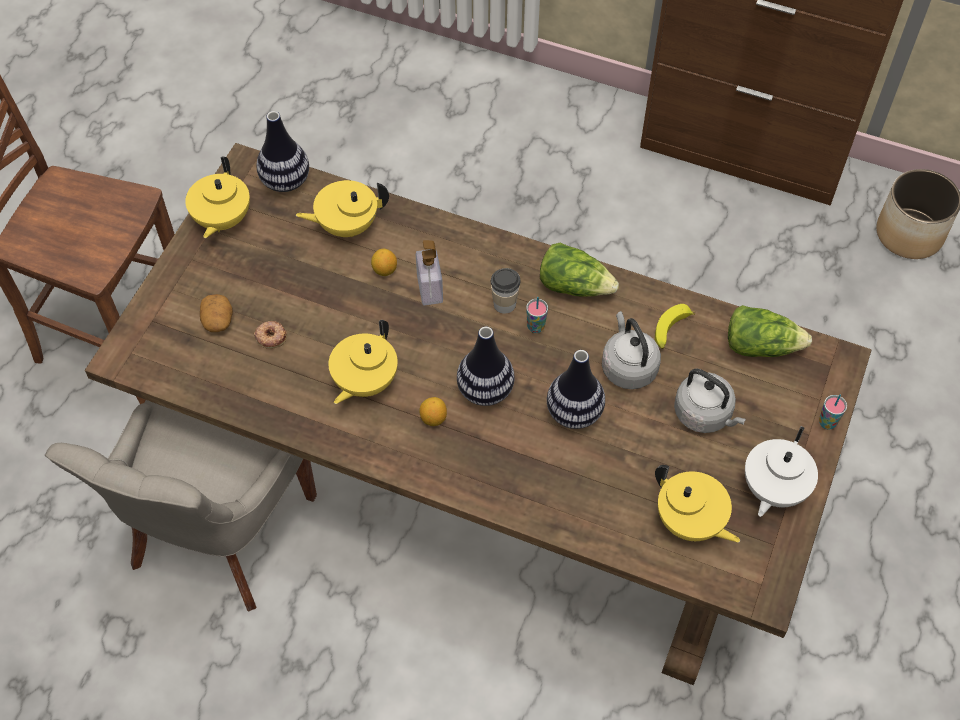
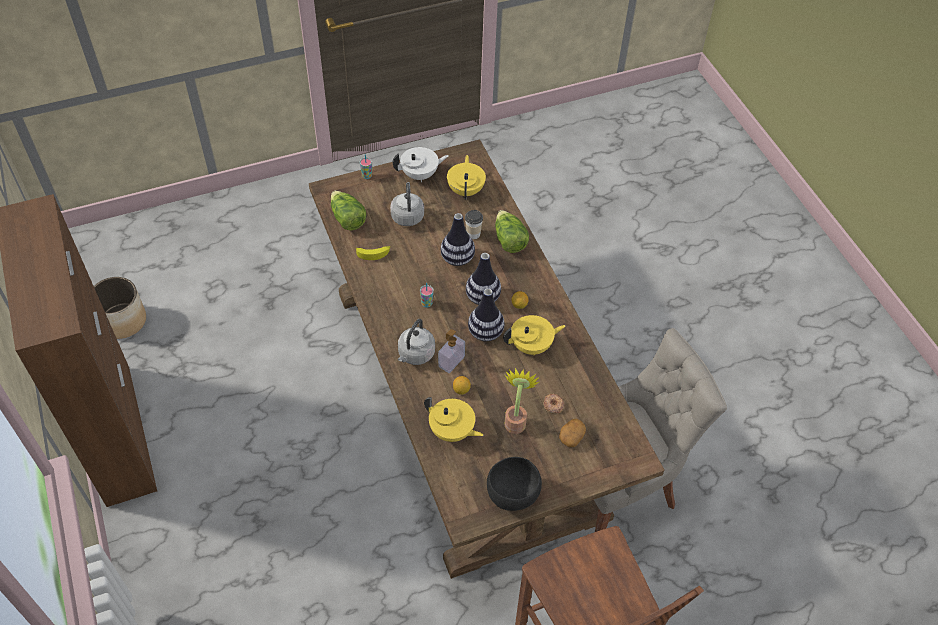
camera: 135 degrees left, 5 degrees down
yellow teapot [185,157,250,238] -> black bowl [487,457,542,511]
vase [256,111,309,192] -> vase moved to [468,288,504,341]
cup [491,268,521,314] -> cup moved to [465,210,483,239]
lettuce [540,242,619,297] -> lettuce moved to [495,210,529,253]
grey kettle [602,311,661,389] -> grey kettle moved to [398,319,435,365]
none -> potted plant [505,368,539,434]

